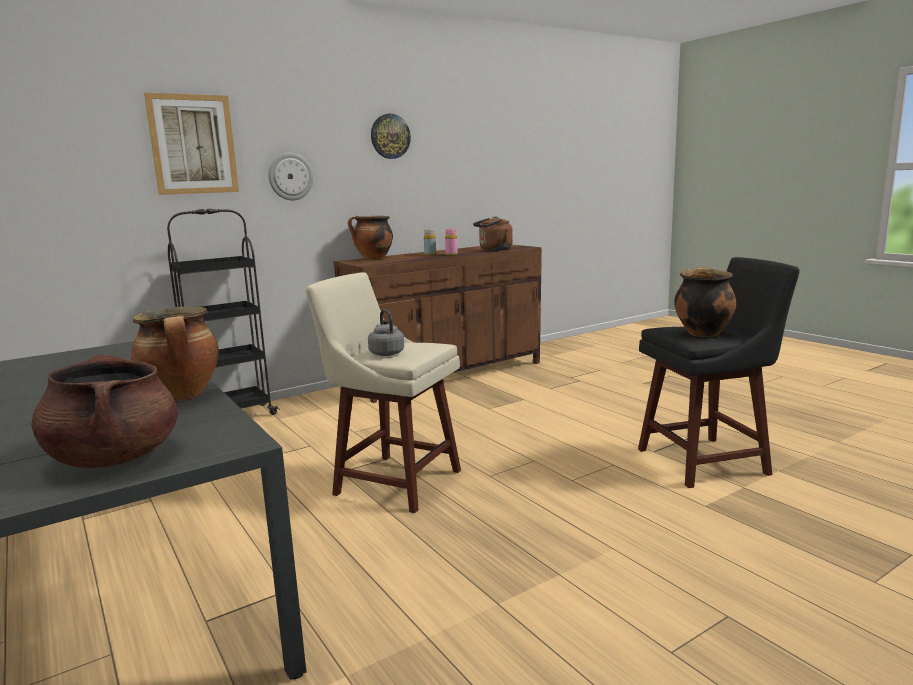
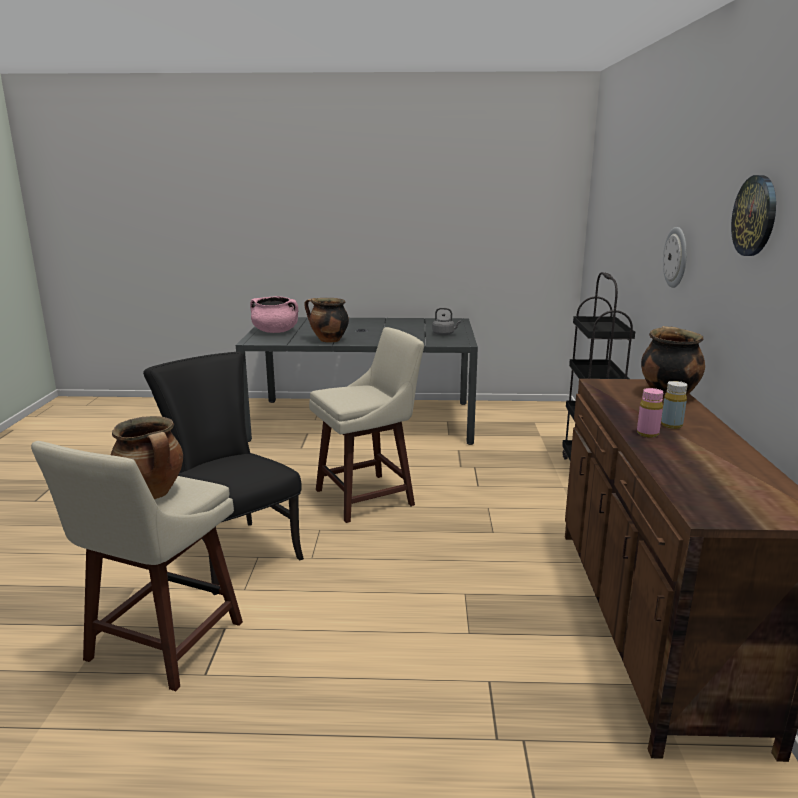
camera: 125 degrees right, 5 degrees up
brown cooking pot [31,354,178,468] -> pink cooking pot [250,296,298,333]
picture [144,93,239,195] -> none
grey kettle [368,309,404,356] -> grey kettle moved to [432,308,461,336]
brown kettle [473,216,513,250] -> none
black stool [638,257,800,488] -> beige stool [31,441,243,691]
none -> black chair [143,352,304,595]

